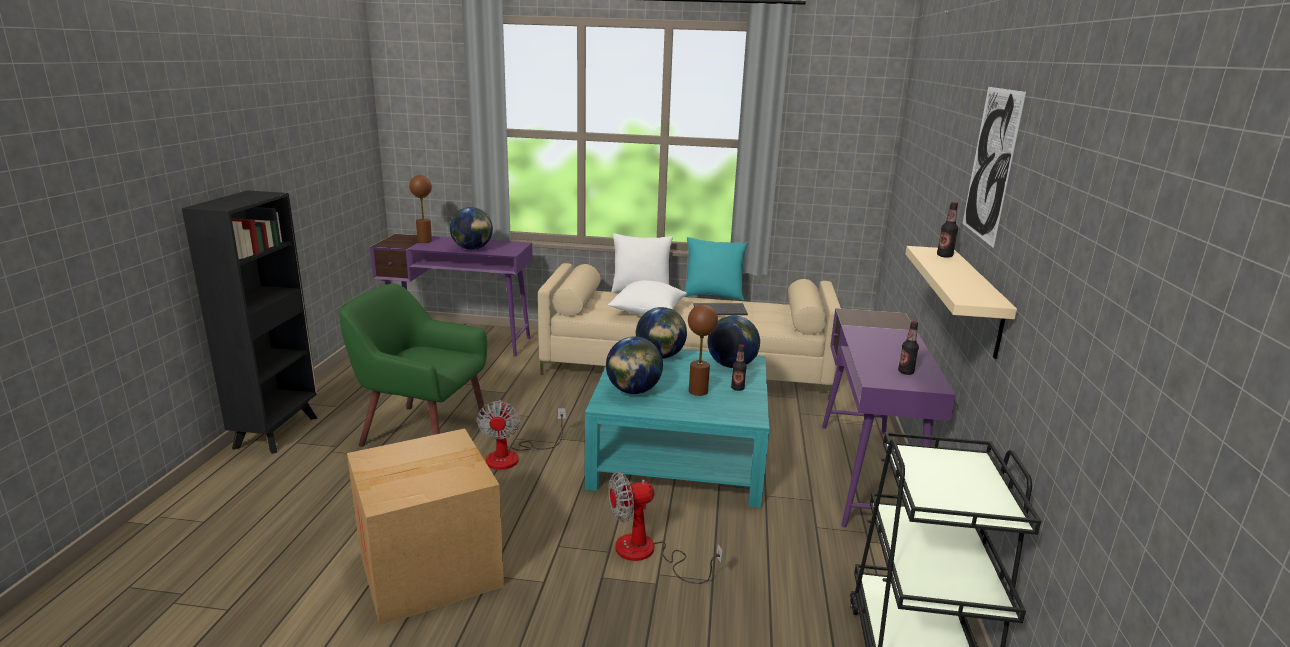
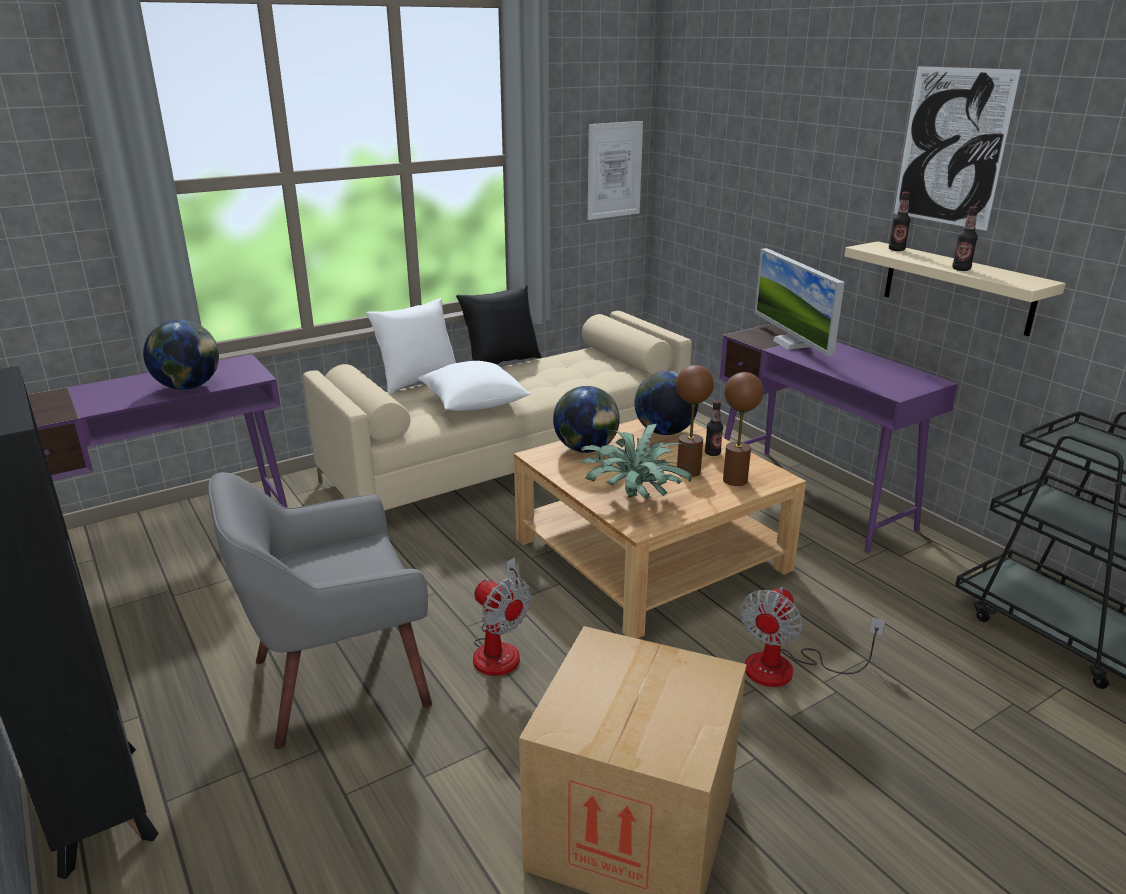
camera: 40 degrees left, 5 degrees up
green armchair [340,284,487,447] -> grey armchair [208,472,432,749]
brown table lamp [409,175,432,243] -> brown table lamp moved to [723,372,764,486]
turquoise coffee table [585,349,770,508] -> beige coffee table [514,419,806,639]
globe [606,336,663,394] -> potted plant [581,424,694,499]
turquoise pillow [684,237,748,301] -> black pillow [456,285,542,364]
keyboard [693,303,748,315] -> none
bottle [898,321,919,375] -> bottle moved to [952,206,978,271]
none -> picture [588,121,643,220]
none -> monitor [754,248,845,356]

